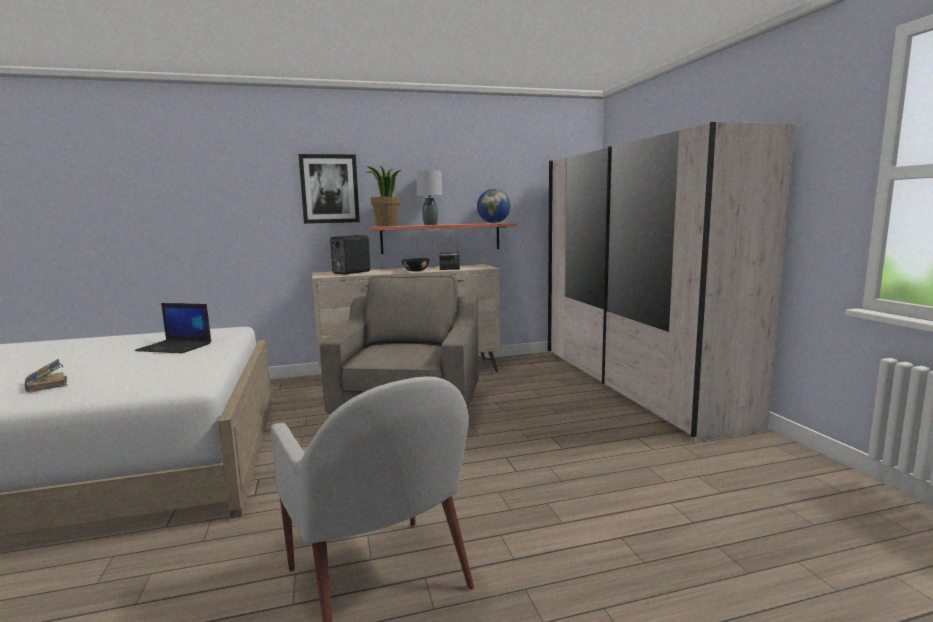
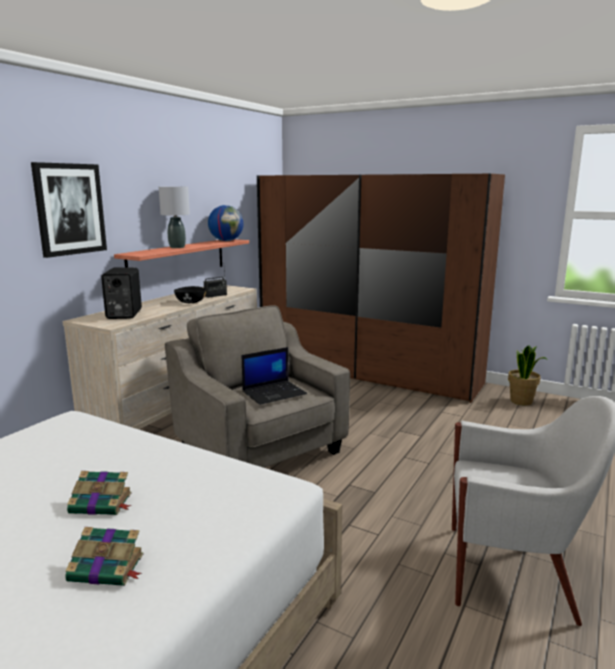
camera: 45 degrees left, 5 degrees up
laptop [135,303,211,353] -> laptop moved to [242,347,307,405]
potted plant [365,166,401,227] -> potted plant moved to [508,345,548,405]
white wardrobe [548,122,795,442] -> brown wardrobe [257,174,505,403]
none -> book [67,471,132,515]

